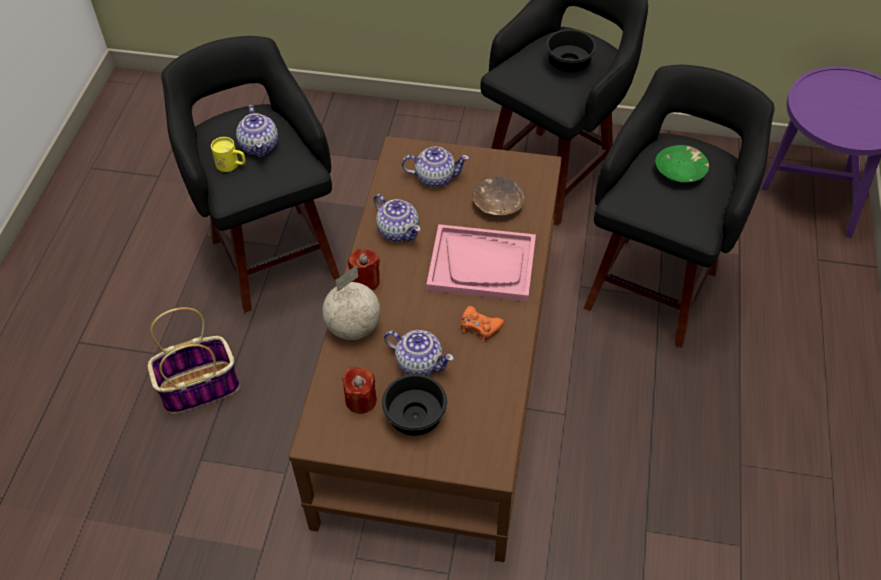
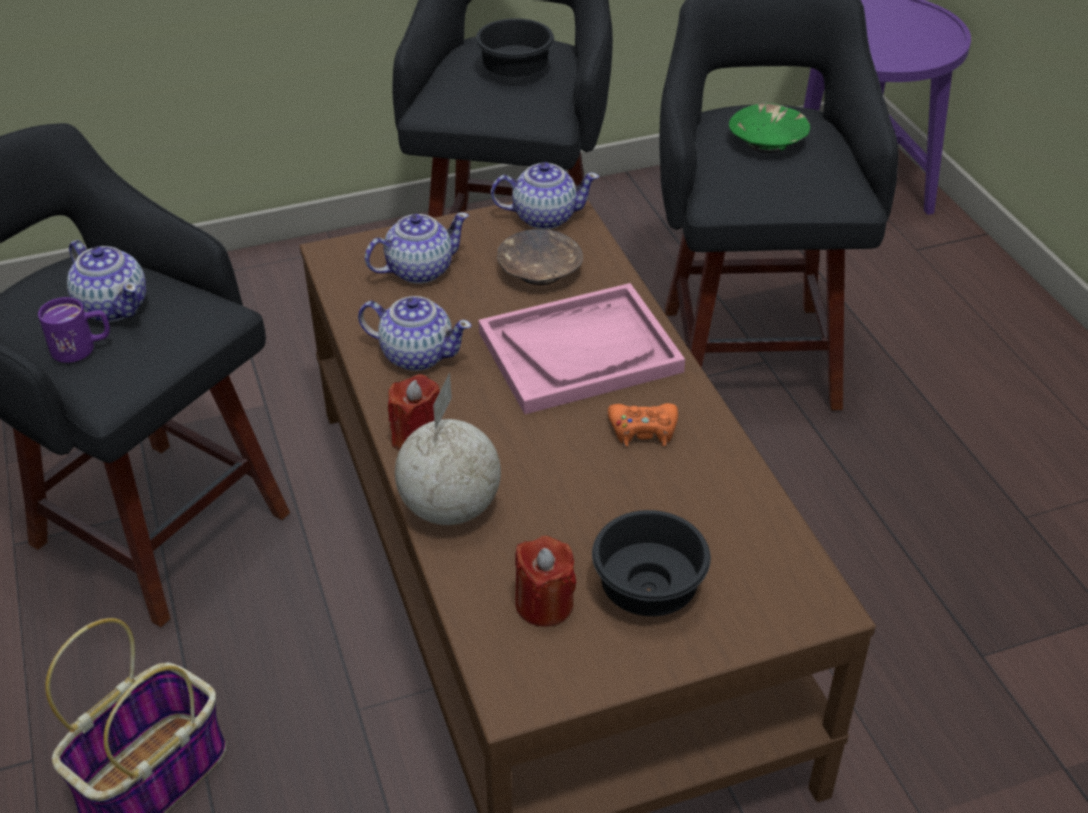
camera: 30 degrees left, 10 degrees down
yellow mug [211,137,246,172] -> purple mug [38,297,110,363]
teapot [384,330,454,376] -> teapot moved to [491,162,599,229]

